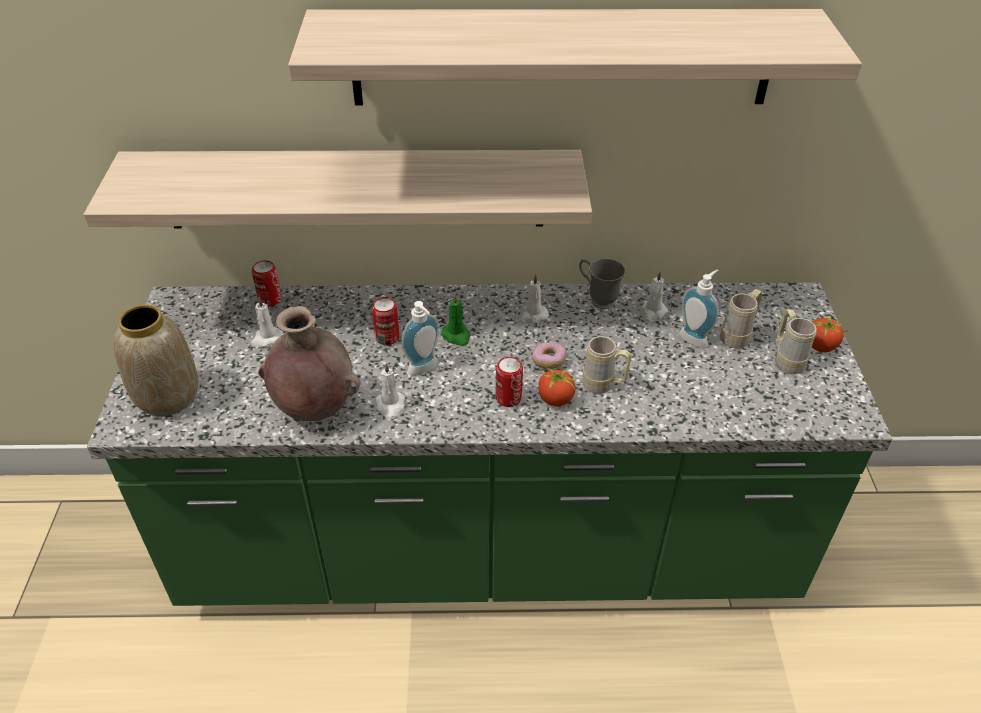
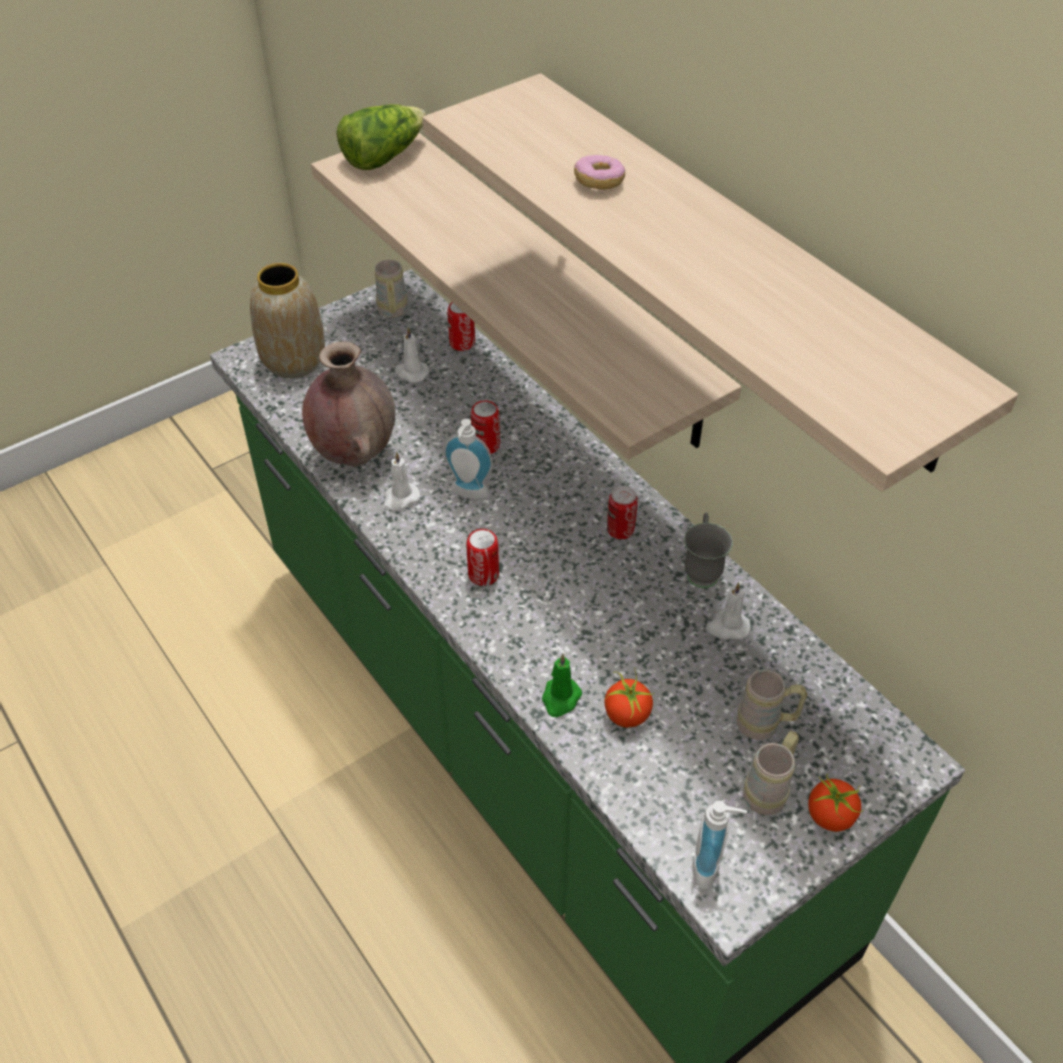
camera: 55 degrees right, 5 degrees up
green candle [441,294,471,346] -> green candle moved to [542,654,582,717]
white candle [518,274,548,324] -> can [607,486,638,539]
donut [532,342,567,369] -> donut moved to [574,155,625,190]
tomato [537,364,577,407] -> tomato moved to [605,668,654,728]
beige mug [582,336,631,393] -> beige mug moved to [375,260,408,318]
soap dispenser [679,270,719,348] -> soap dispenser moved to [692,801,747,889]
none -> lettuce [336,104,426,170]

